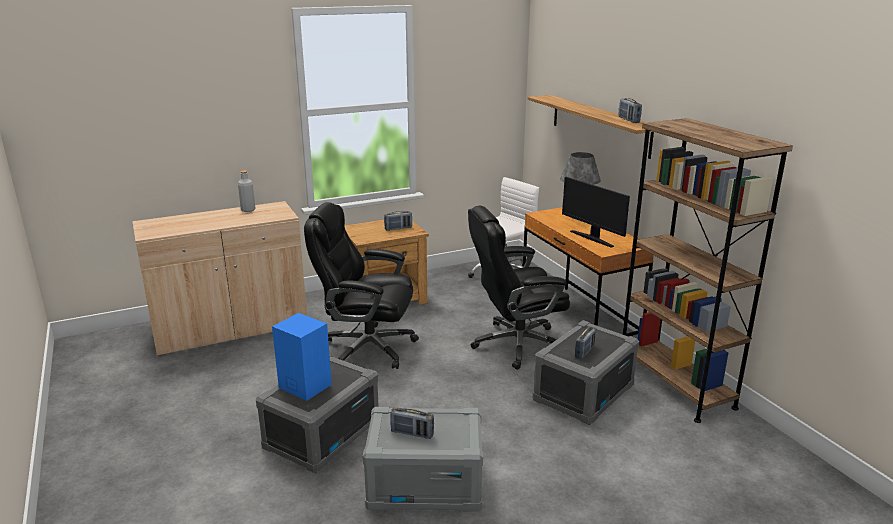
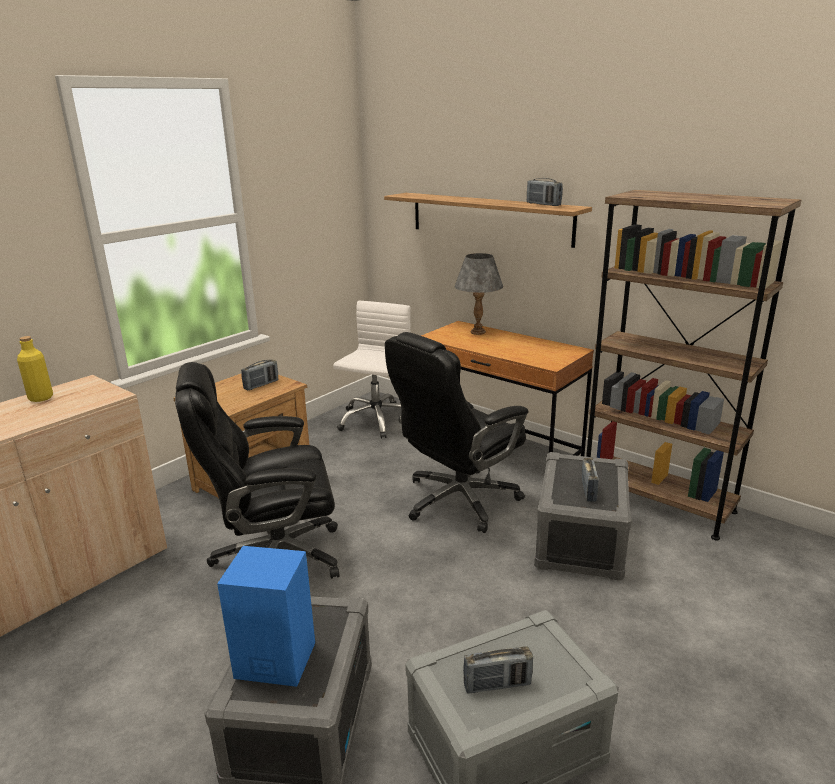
camera: 25 degrees left, 0 degrees up
grey bottle [238,171,255,212] -> yellow bottle [17,336,53,402]
monitor [562,177,630,248] -> none

